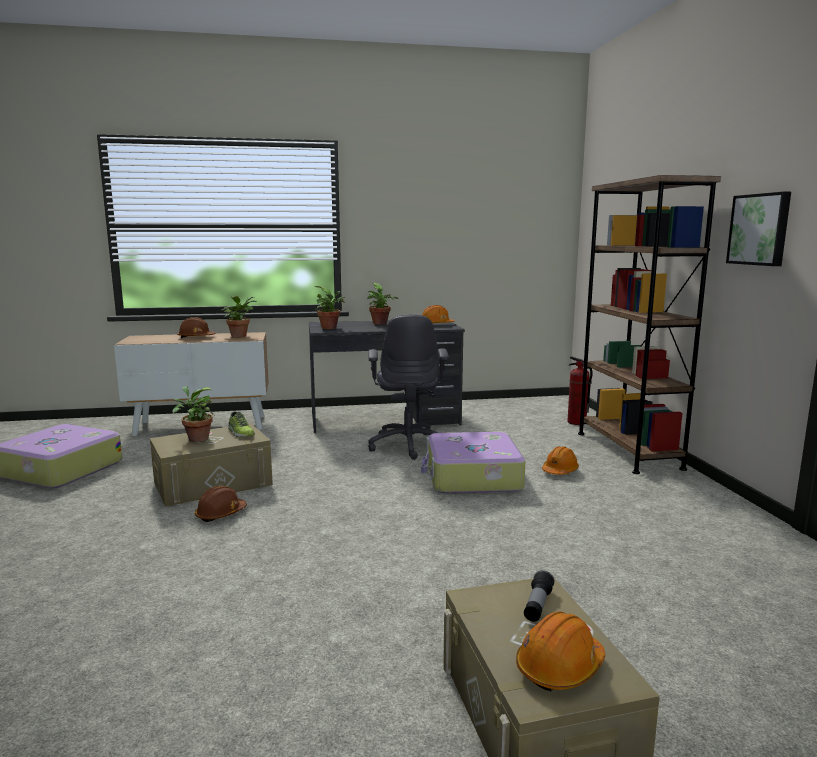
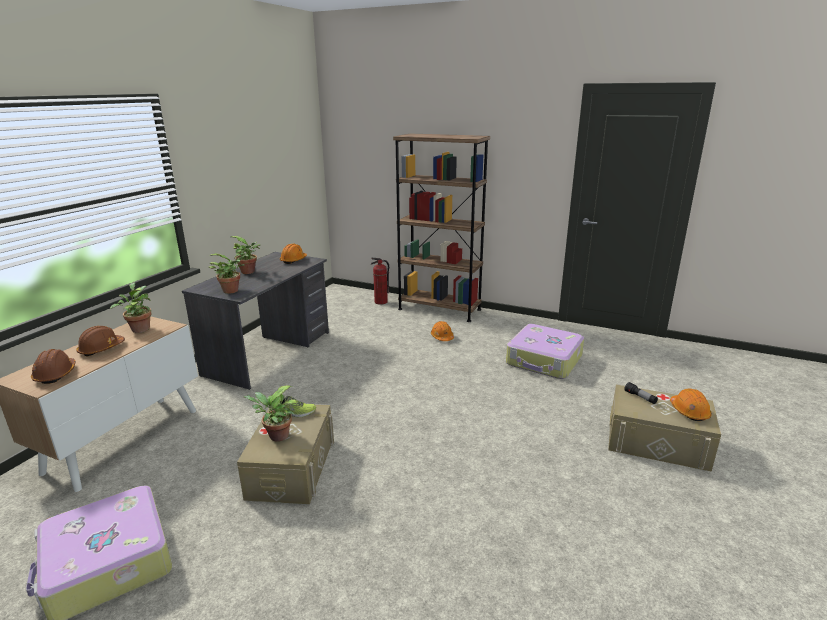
camera: 55 degrees left, 10 degrees up
brown hard hat [195,486,247,522] -> brown hard hat moved to [31,349,76,384]
grey office chair [368,314,449,460] -> none
suitcase [421,432,525,494] -> suitcase moved to [506,324,584,379]
picture [726,192,791,266] -> none

